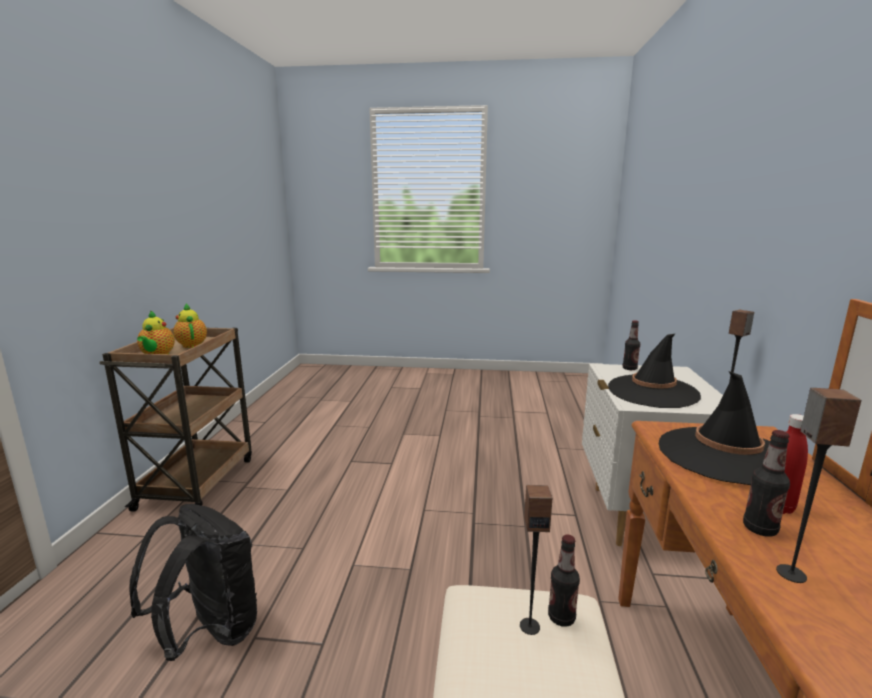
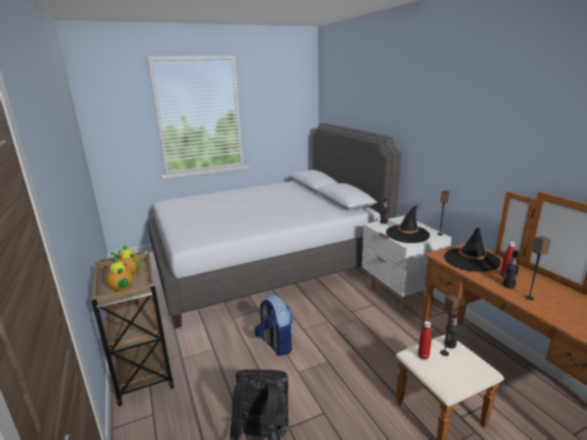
camera: 30 degrees left, 5 degrees up
none -> grey bed [147,123,401,329]
none -> backpack [254,295,294,356]
none -> red bottle [418,321,432,360]

